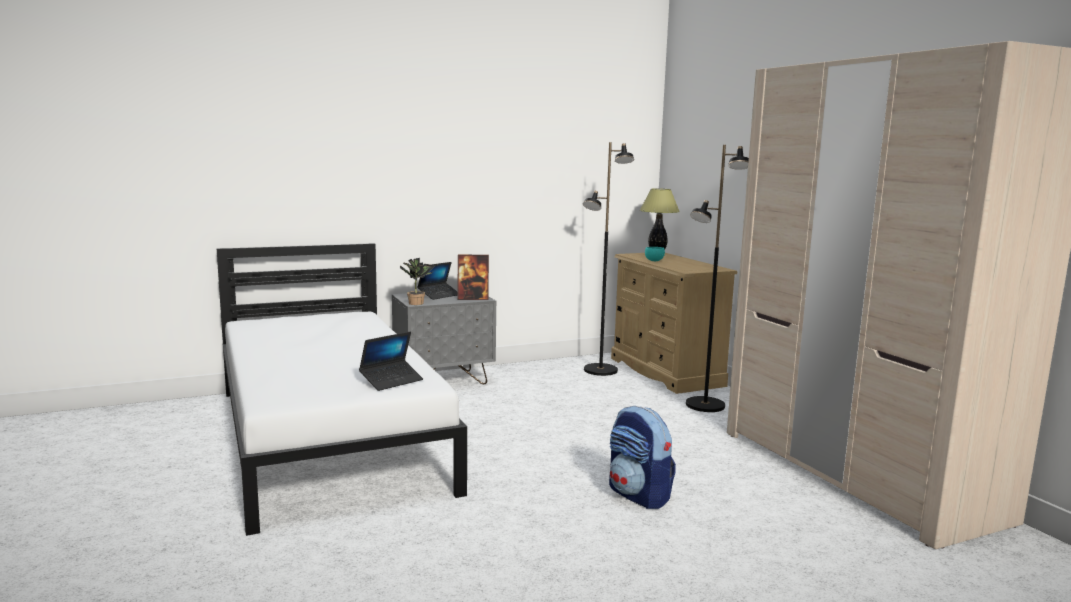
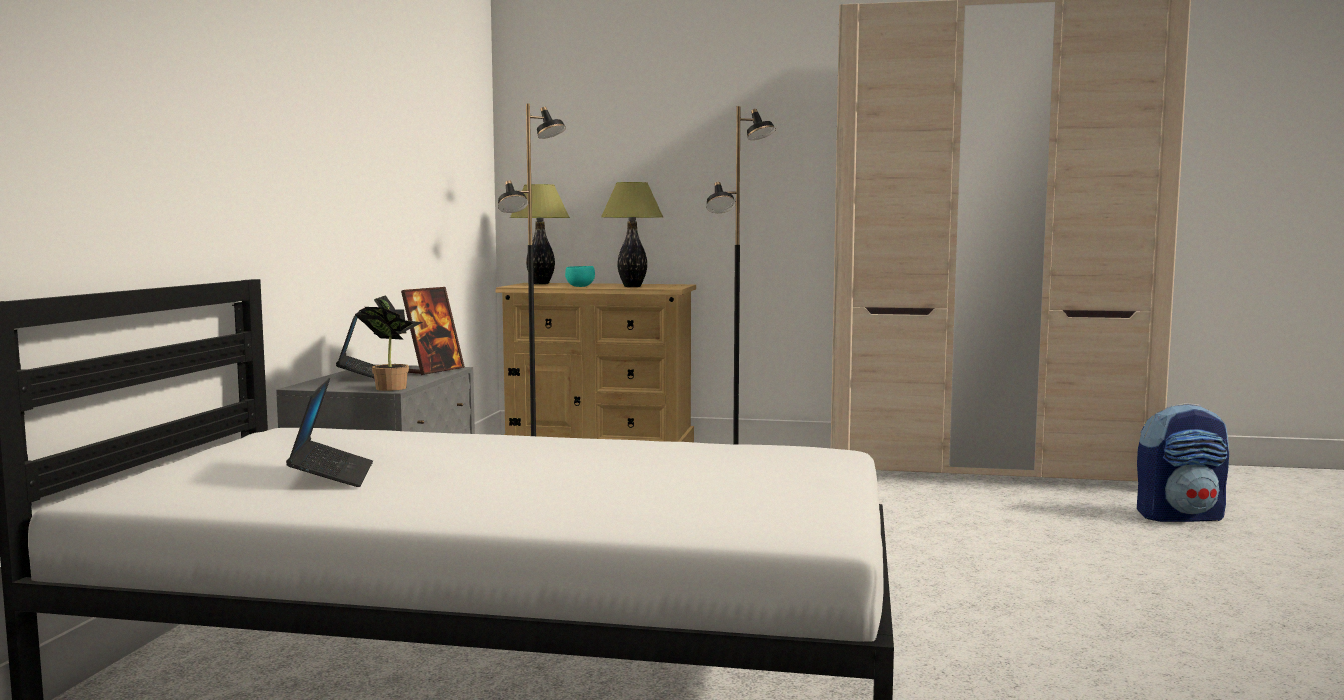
camera: 55 degrees left, 5 degrees down
laptop [359,332,423,391] -> laptop moved to [286,378,373,487]
backpack [609,406,676,509] -> backpack moved to [1137,403,1229,522]
none -> table lamp [601,182,663,287]

